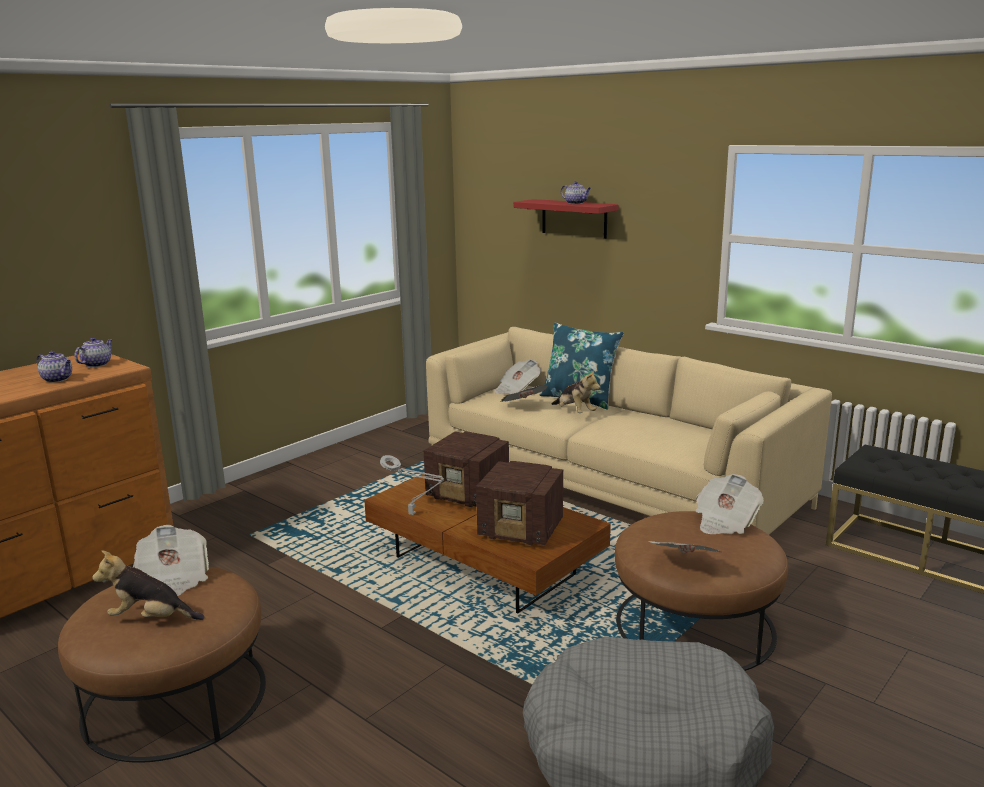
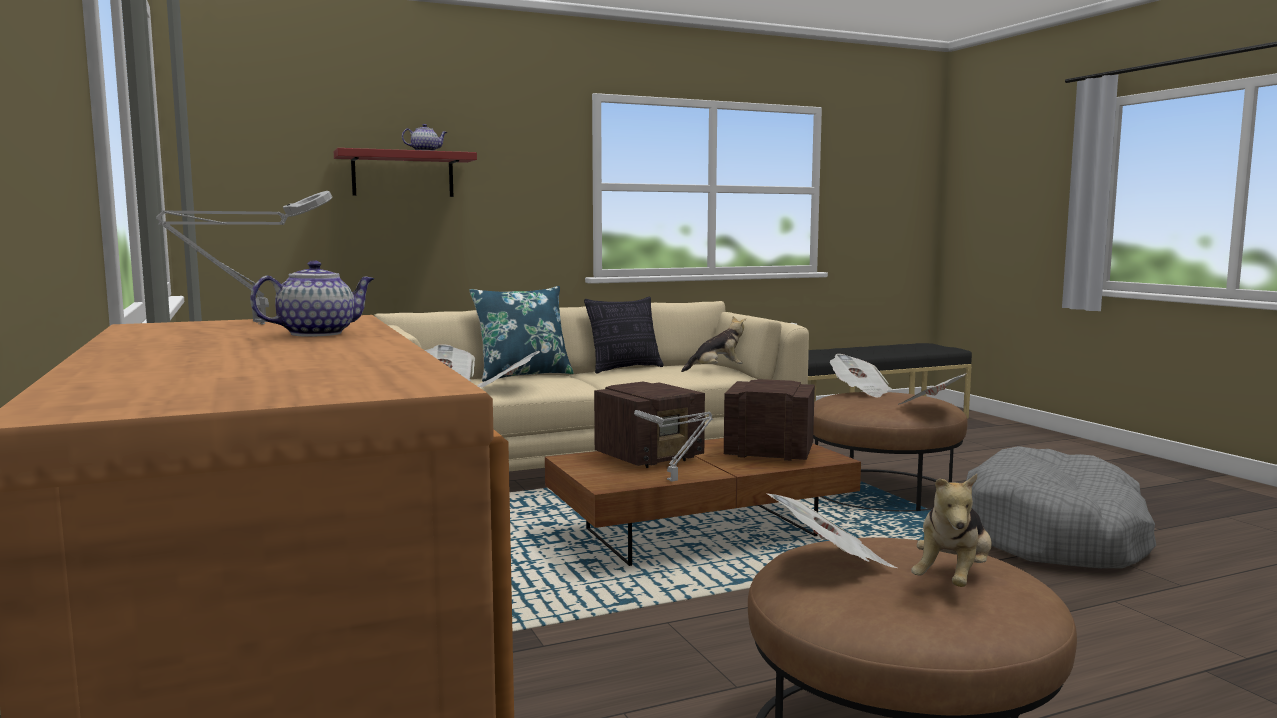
camera: 65 degrees left, 10 degrees down
teapot [75,337,113,367] -> grey table lamp [156,191,332,324]
radio [476,461,563,545] -> radio turned 120 degrees counterclockwise [724,379,815,461]
plush toy [552,370,601,413] -> plush toy moved to [681,316,746,372]
none -> pillow [584,297,664,374]

